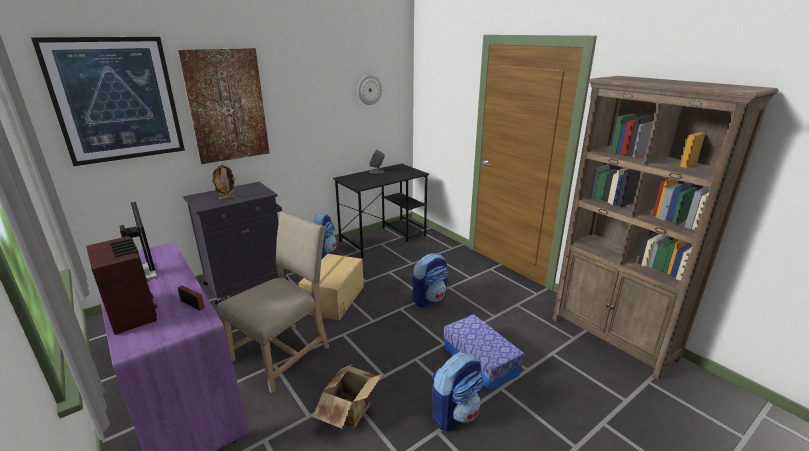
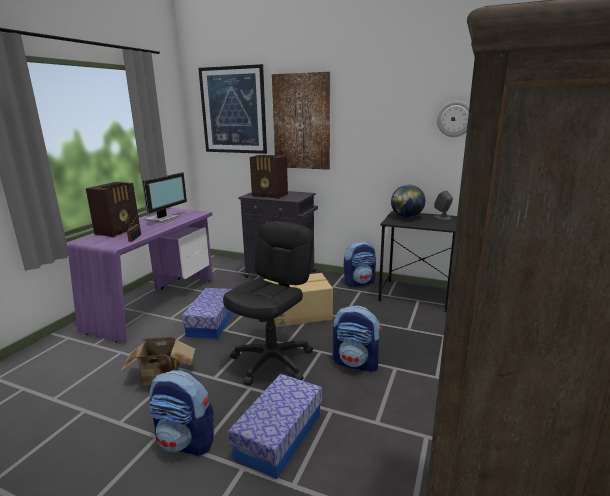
camera: 60 degrees right, 5 degrees down
picture frame [211,164,236,200] -> radio [250,155,288,199]
beige chair [217,211,329,393] -> storage box [182,288,234,339]
none -> black office chair [223,222,314,386]
none -> globe [391,185,425,218]

